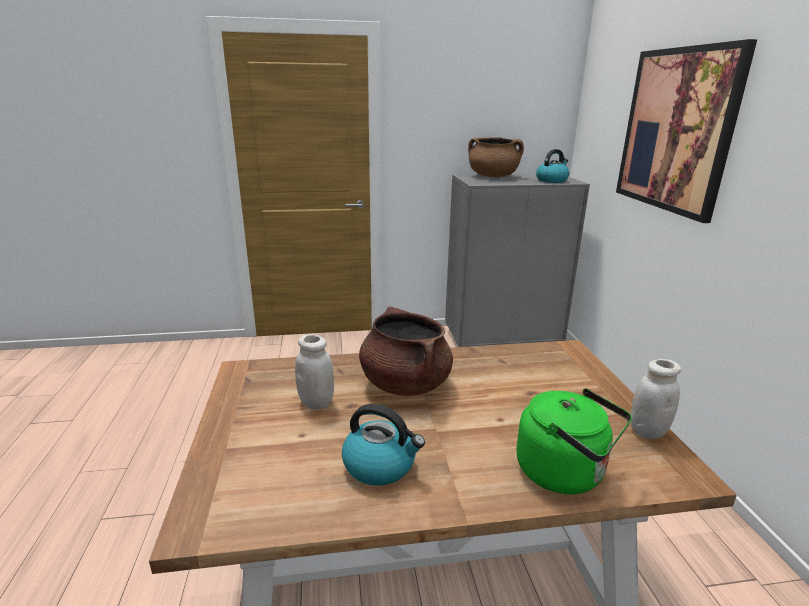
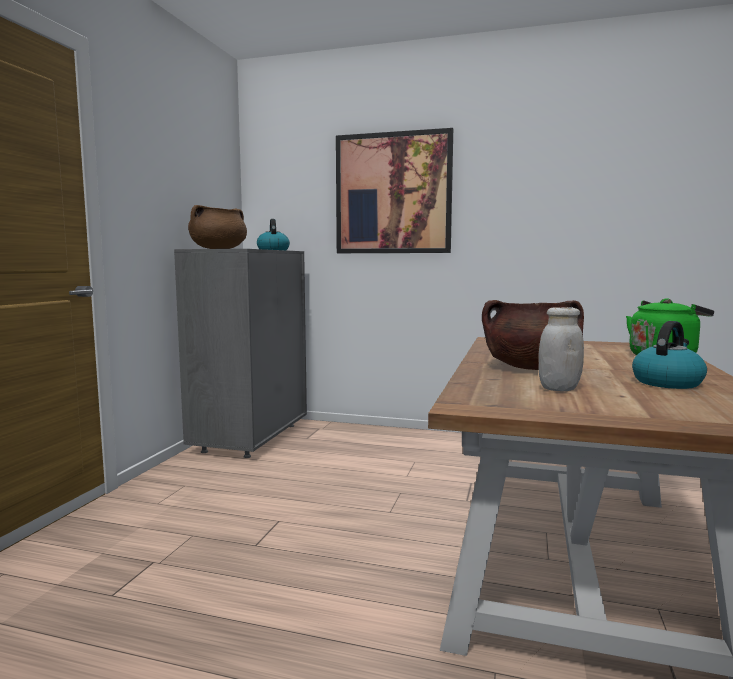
camera: 65 degrees left, 15 degrees down
white jar [631,359,681,439] -> none

